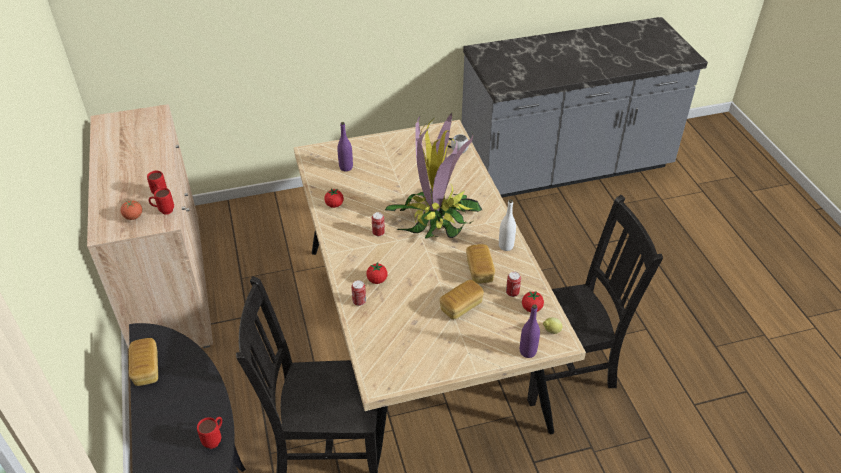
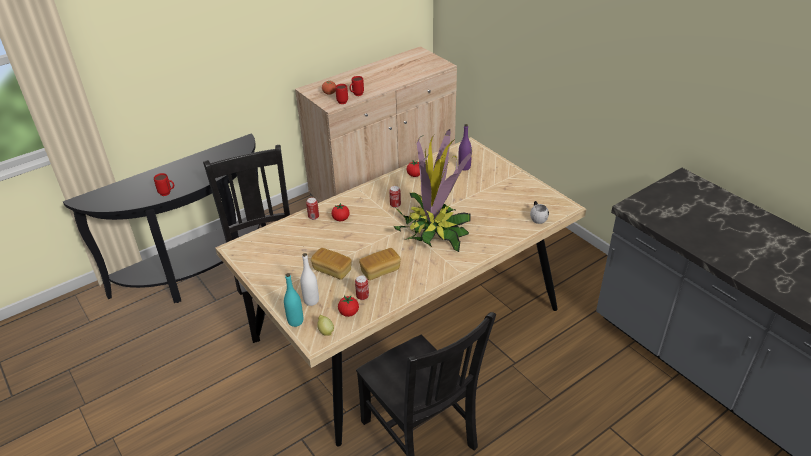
camera: 70 degrees right, 5 degrees down
bread [129,338,158,386] -> none
white bottle [499,199,516,251] -> white bottle moved to [300,253,319,306]
purple bottle [520,304,540,358] -> turquoise bottle [284,273,303,327]

